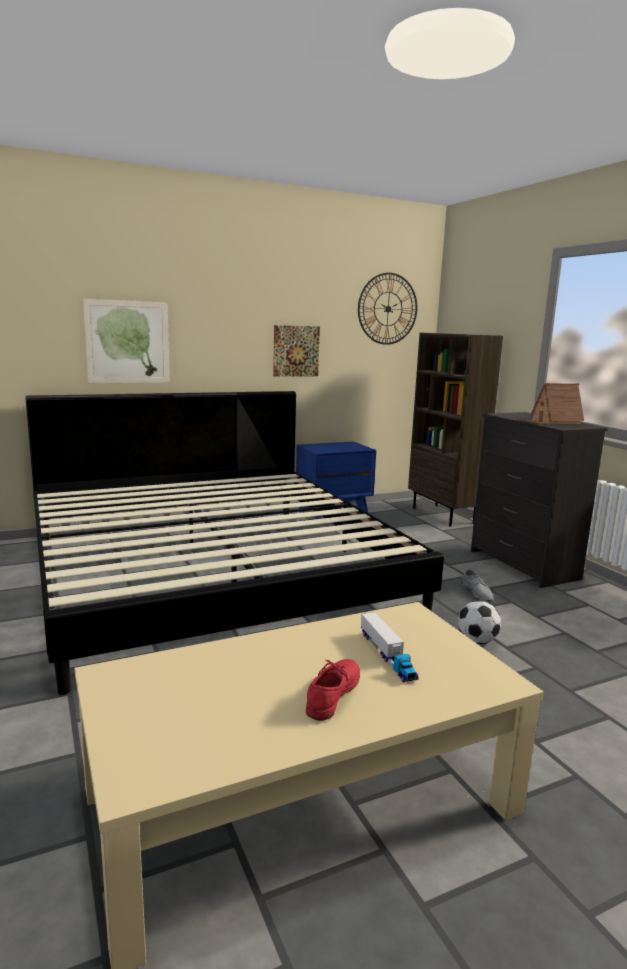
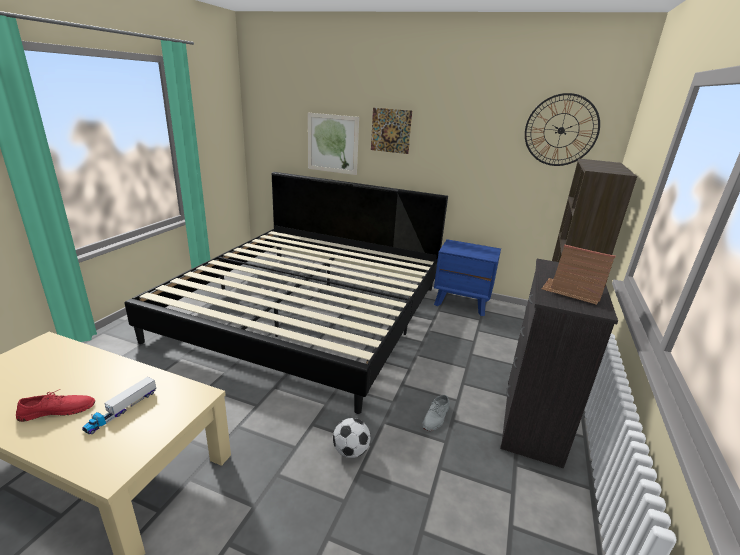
camera: 45 degrees right, 10 degrees up
picture [273,325,320,377] -> picture moved to [371,108,412,154]

